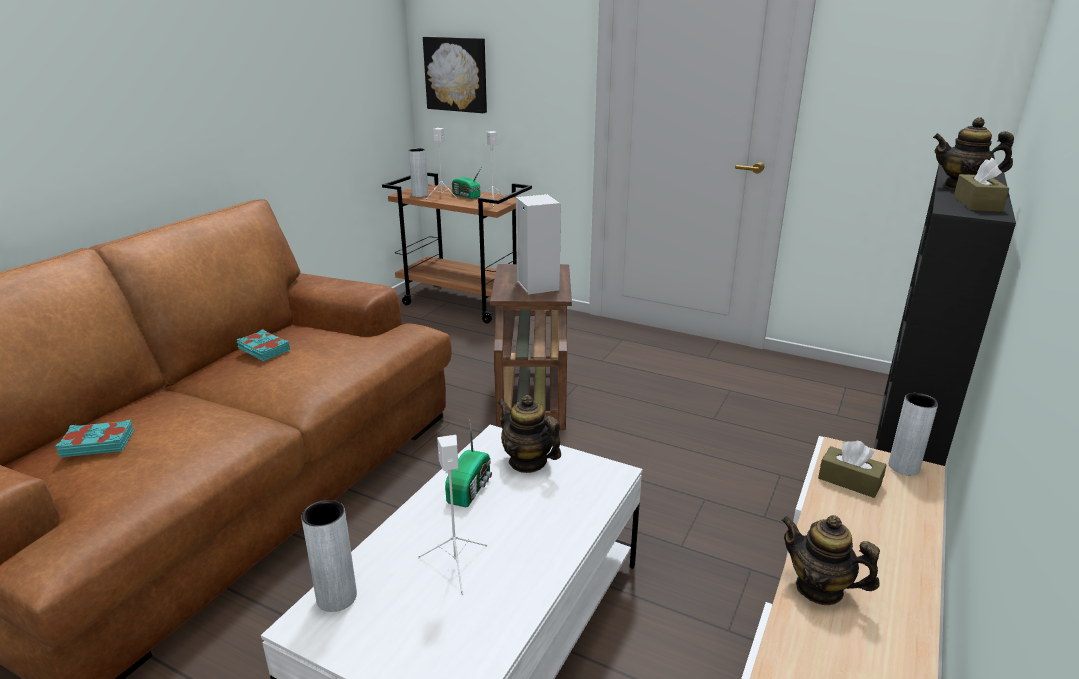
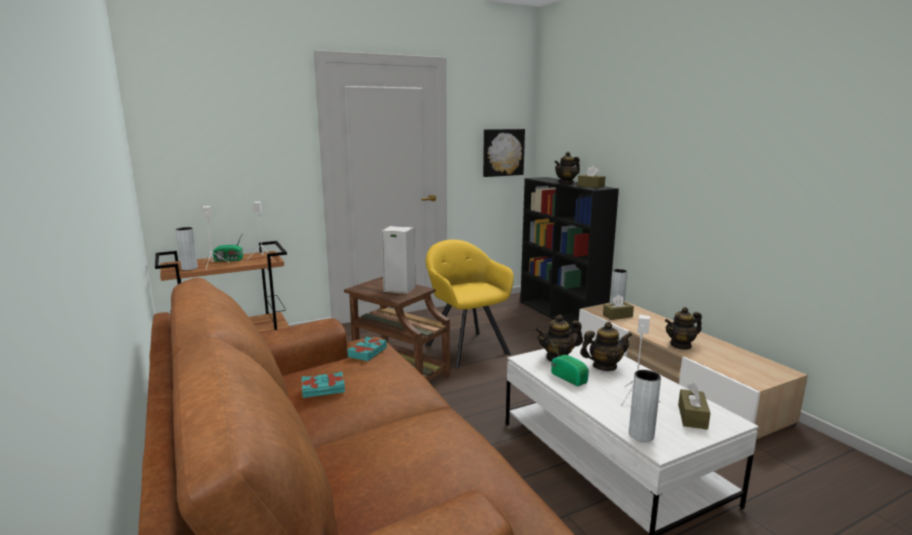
camera: 55 degrees left, 10 degrees down
turquoise book [56,420,134,457] -> turquoise book moved to [347,337,387,361]
picture [423,37,487,113] -> picture moved to [483,129,525,177]
none -> yellow armchair [425,240,514,369]
none -> teapot [580,322,632,371]
none -> brown tissue box [678,383,710,430]

